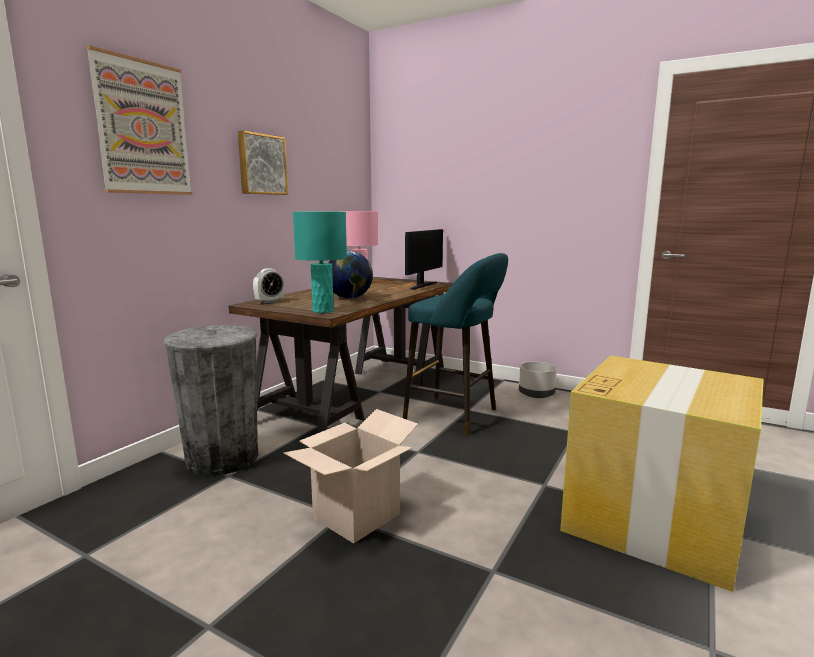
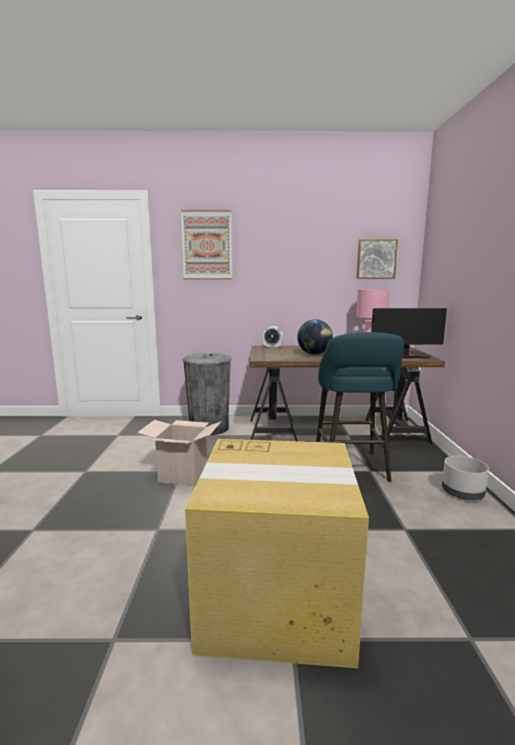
camera: 60 degrees right, 0 degrees up
picture [238,130,288,195] -> picture moved to [356,239,398,279]
turquoise table lamp [293,212,347,313] -> none

